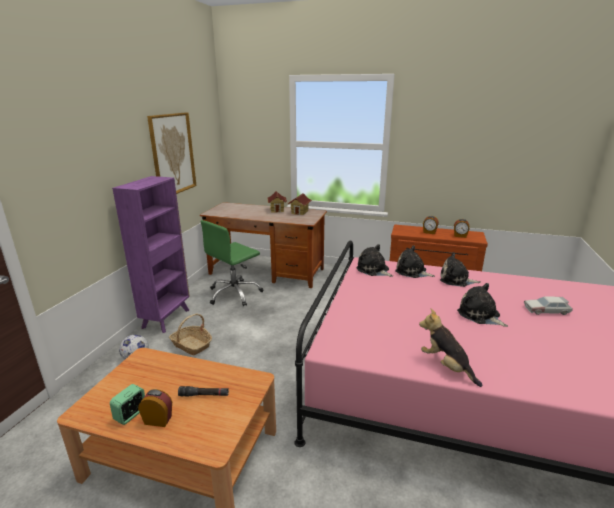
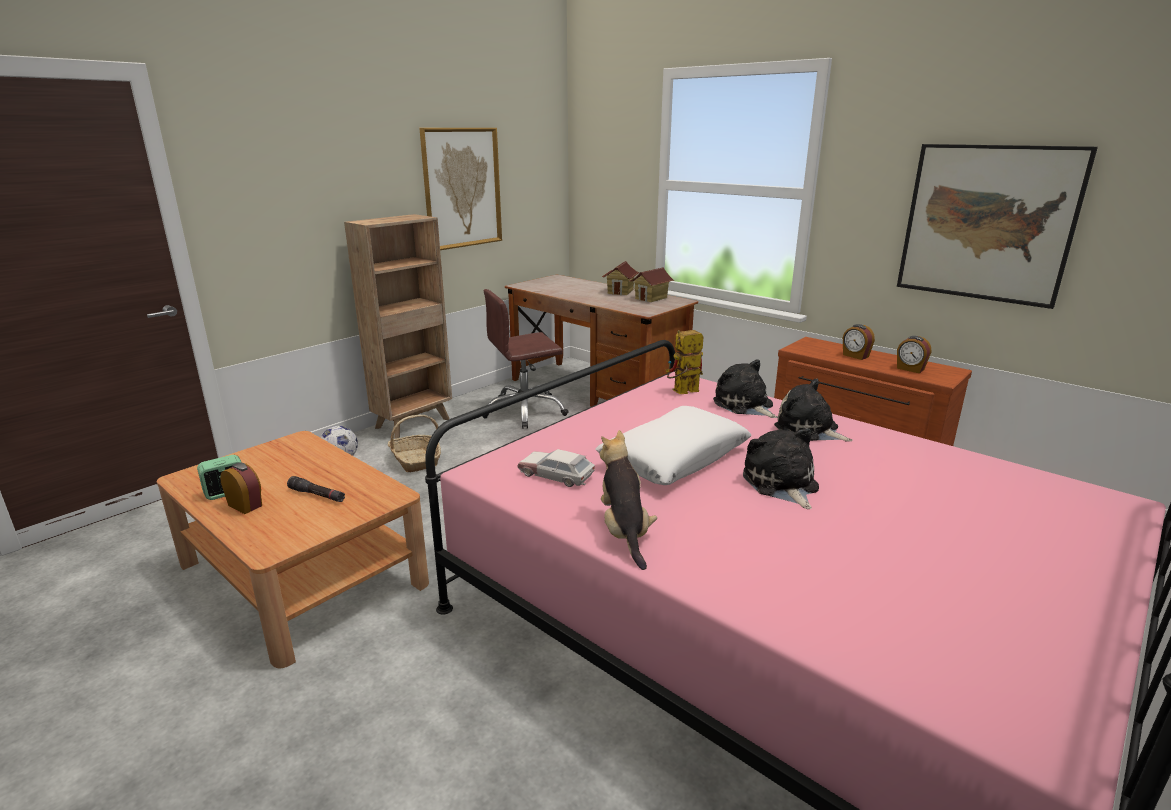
camera: 25 degrees right, 0 degrees up
purple bookcase [112,176,190,333] -> brown bookcase [344,214,452,439]
green office chair [201,220,263,306] -> brown office chair [482,289,569,429]
plush toy [356,244,393,277] -> toy robot [666,330,704,394]
toy car [524,296,573,315] -> toy car moved to [518,449,595,487]
none -> white pillow [596,406,752,485]
none -> picture [897,144,1098,309]

